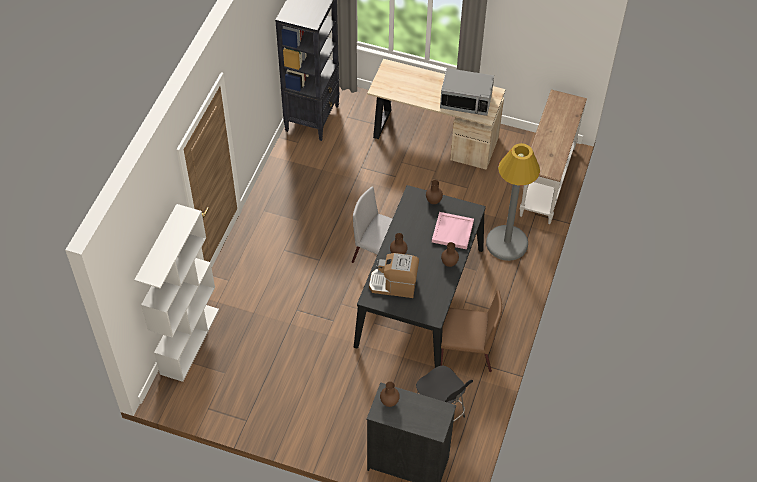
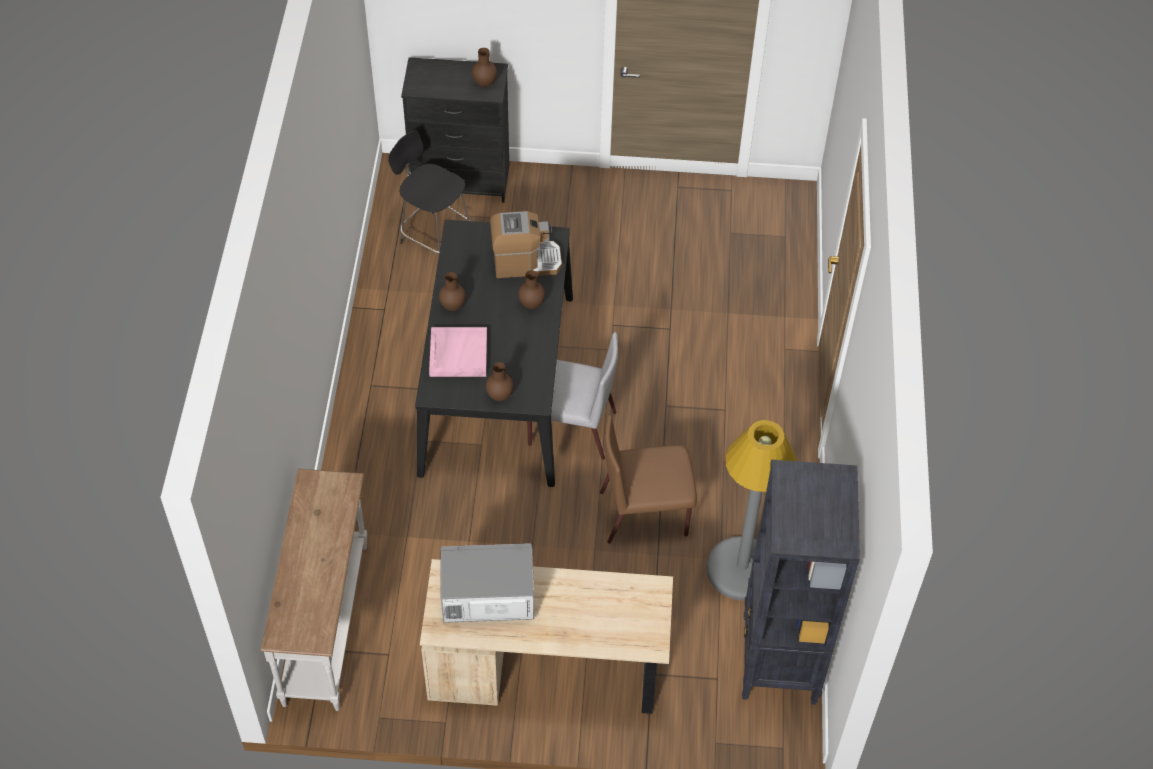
camera: 165 degrees right, 0 degrees up
white bookcase [134,204,219,382] -> none
brown chair [441,290,502,372] -> brown chair moved to [600,414,697,544]
grey floor lamp [486,143,540,261] -> grey floor lamp moved to [706,420,797,600]

